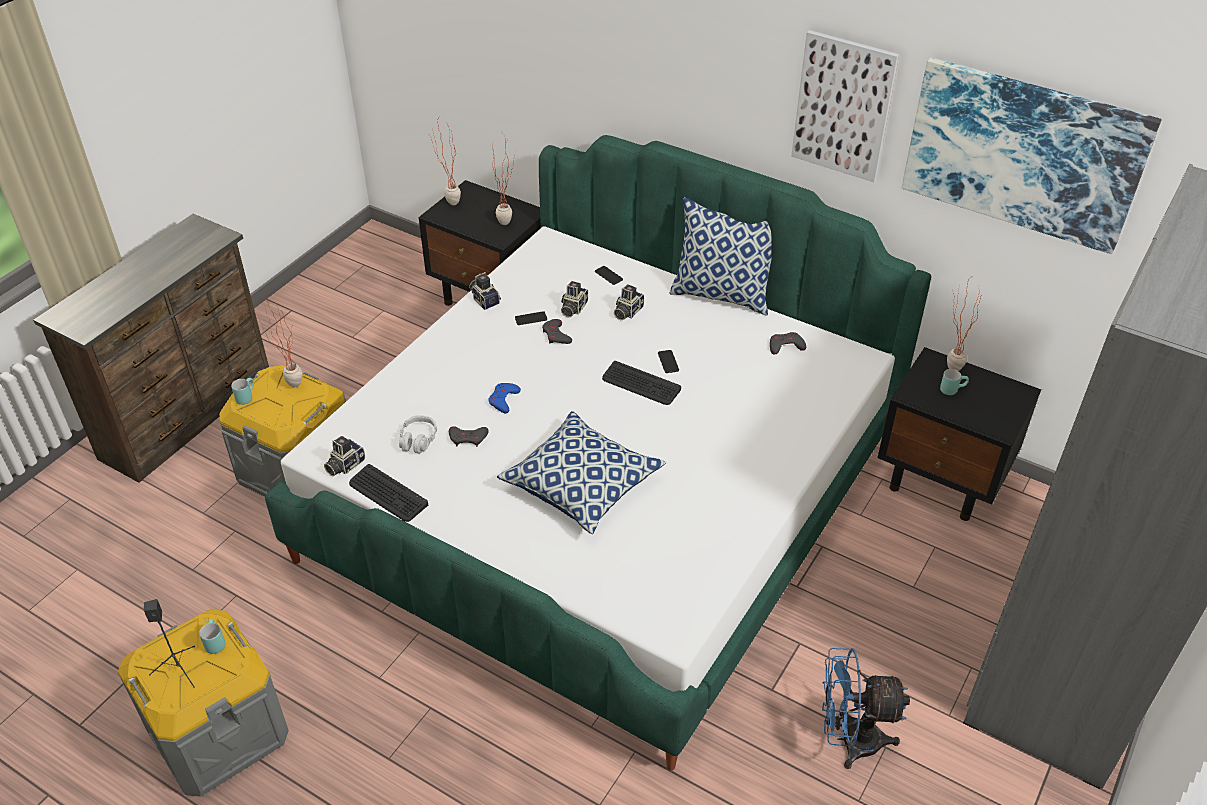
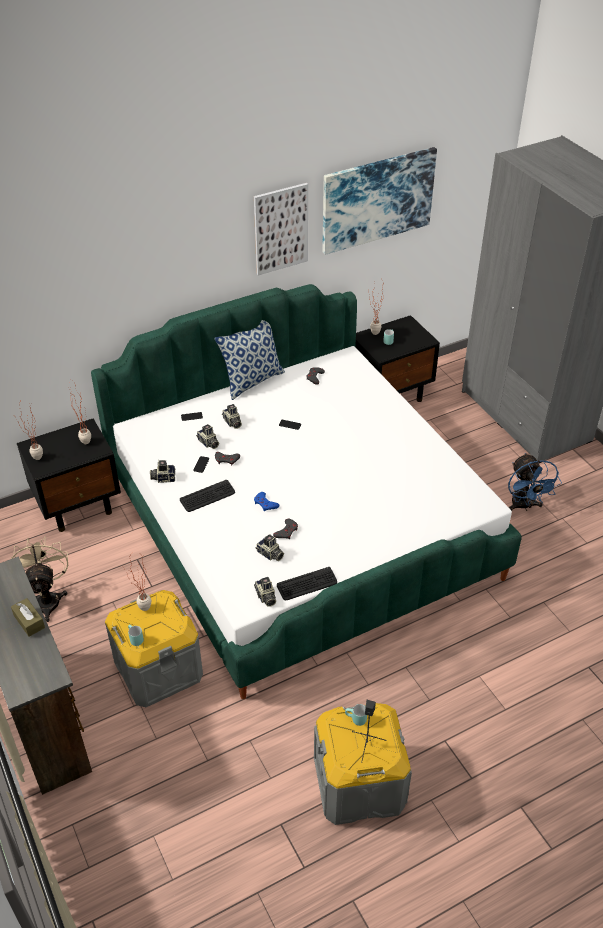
camera: 60 degrees left, 0 degrees up
grey headphones [399,415,437,454] -> camera [255,534,284,561]
pillow [497,411,666,534] -> none
keyboard [602,361,681,405] -> keyboard moved to [180,480,235,512]
blue fan [822,648,910,769] -> blue fan turned 45 degrees counterclockwise [508,453,562,511]
none -> beige fan [11,537,68,622]
none -> brown tissue box [11,598,45,637]

